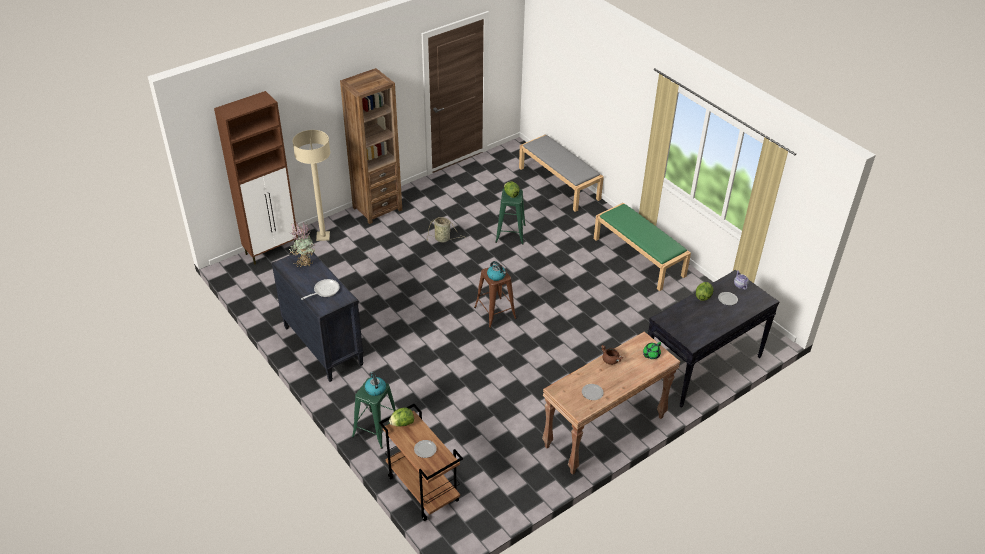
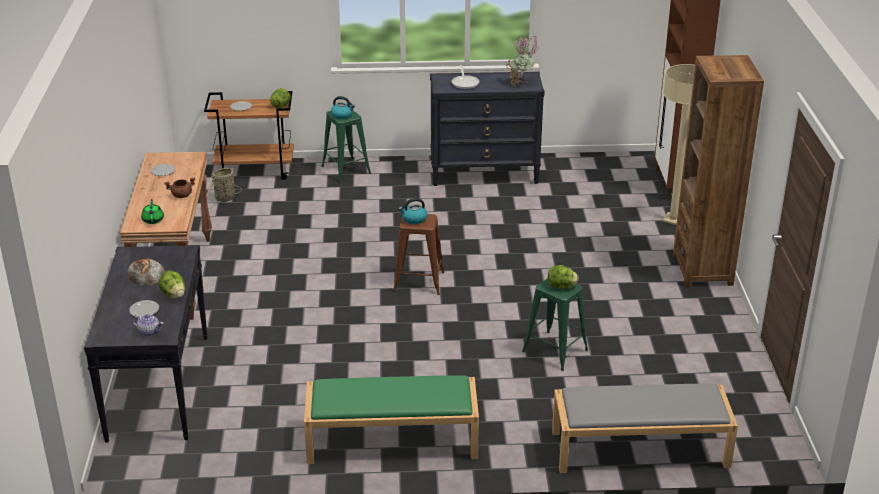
camera: 125 degrees right, 10 degrees down
basket [426,217,466,242] -> basket moved to [207,167,242,209]
none -> bread [127,259,165,285]

